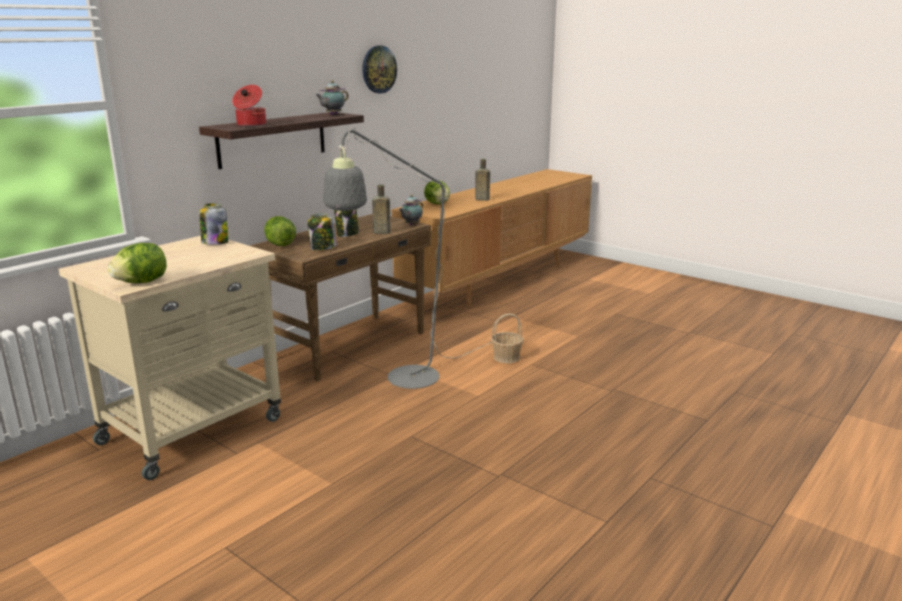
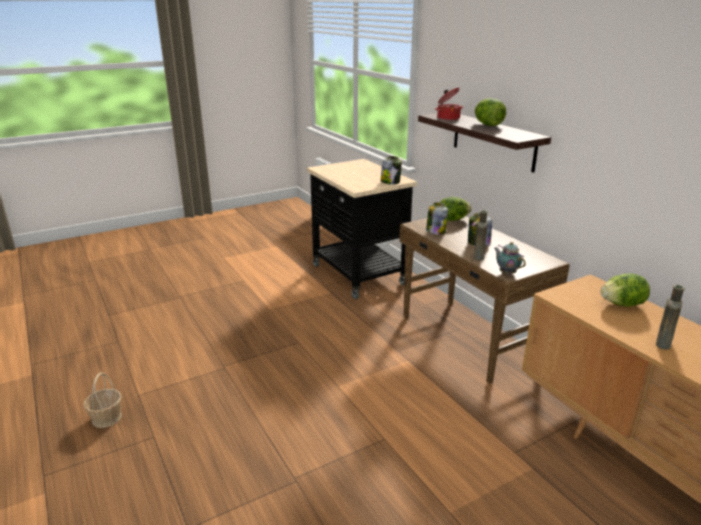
camera: 110 degrees right, 5 degrees up
beige cart [59,236,281,480] -> black cart [306,159,417,299]
lettuce [108,243,167,283] -> lettuce moved to [474,98,506,126]
teapot [315,80,348,115] -> none
grey floor lamp [323,127,492,389] -> none
wall clock [362,46,397,94] -> none
basket [491,314,524,363] -> basket moved to [83,373,122,428]

